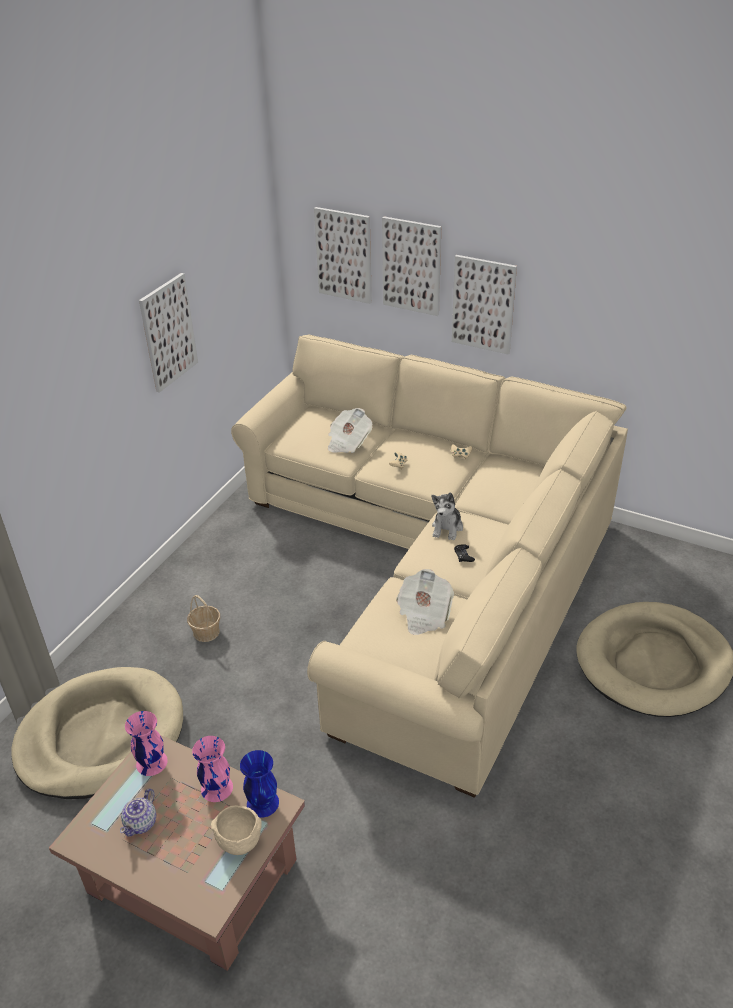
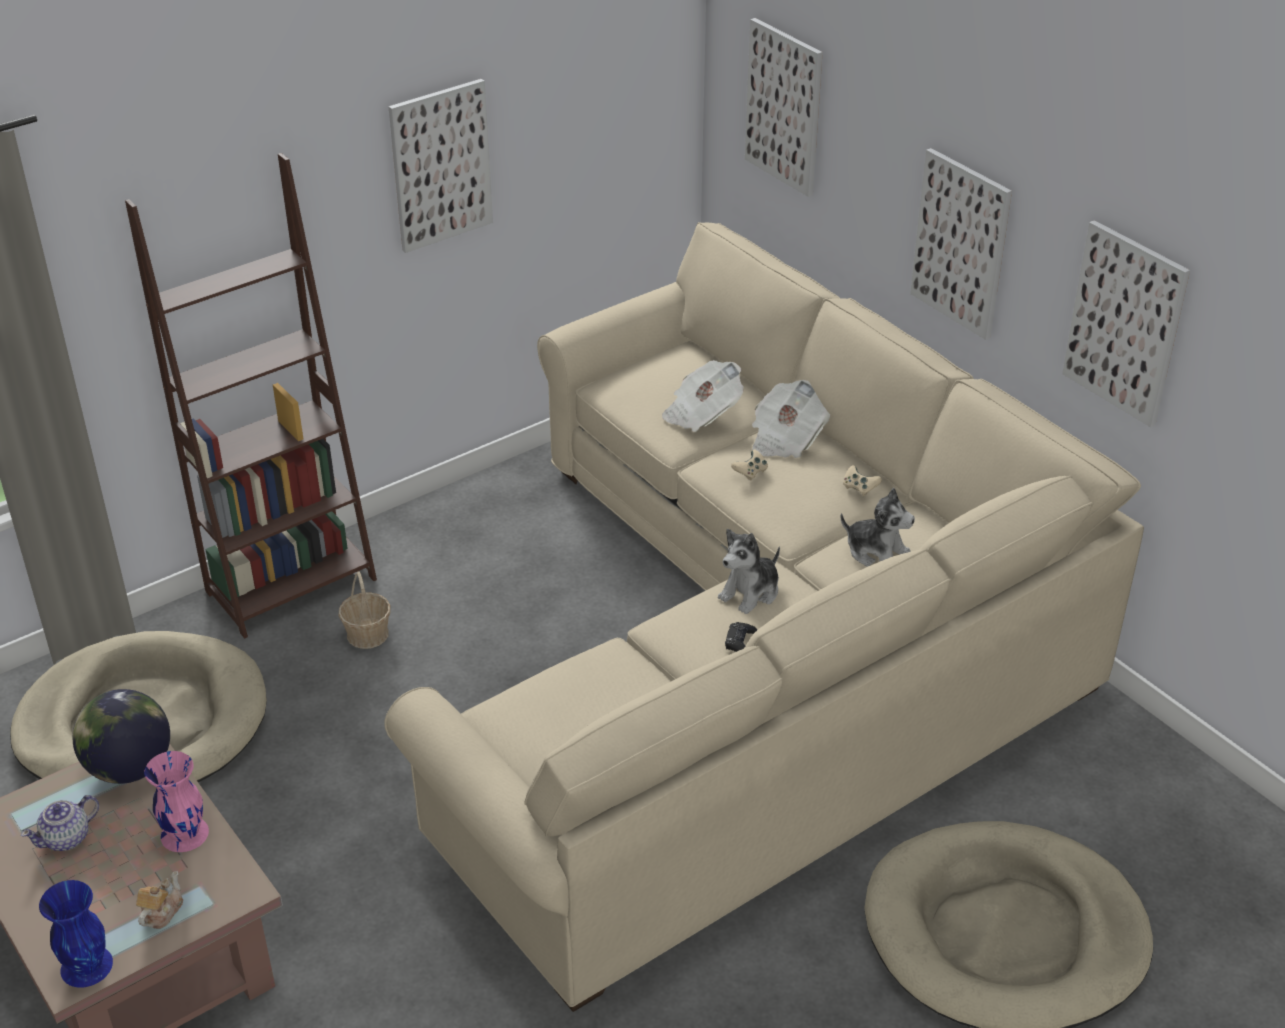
camera: 25 degrees right, 0 degrees up
pink vase [125,711,168,776] -> globe [73,689,170,784]
beige bowl [211,805,262,855] -> teapot [136,871,183,929]
blue vase [240,750,279,818] -> blue vase moved to [39,880,113,988]
picture [382,216,441,316] -> picture moved to [1062,220,1190,427]
newspaper [396,569,454,635] -> newspaper moved to [752,380,830,458]
none -> brown bookcase [125,153,377,639]
none -> plush toy [840,488,915,567]

